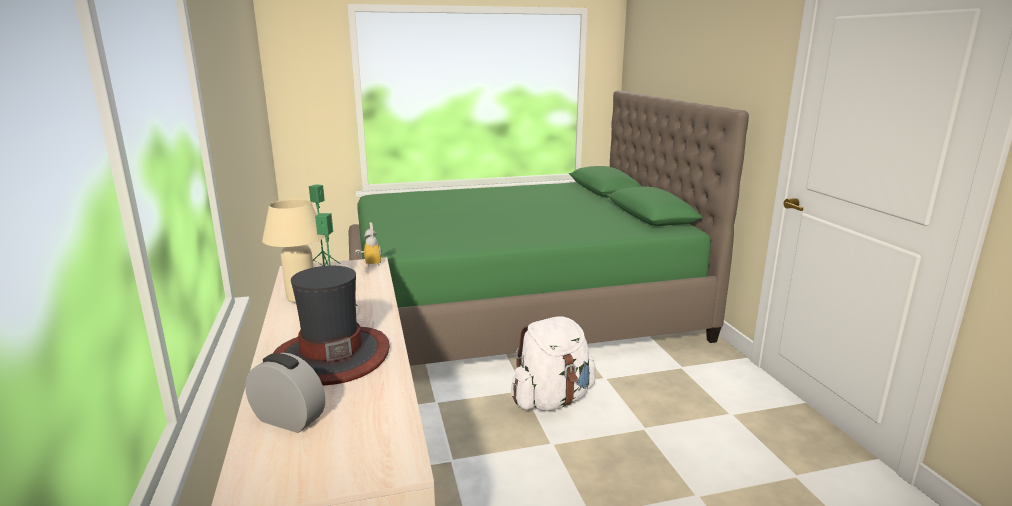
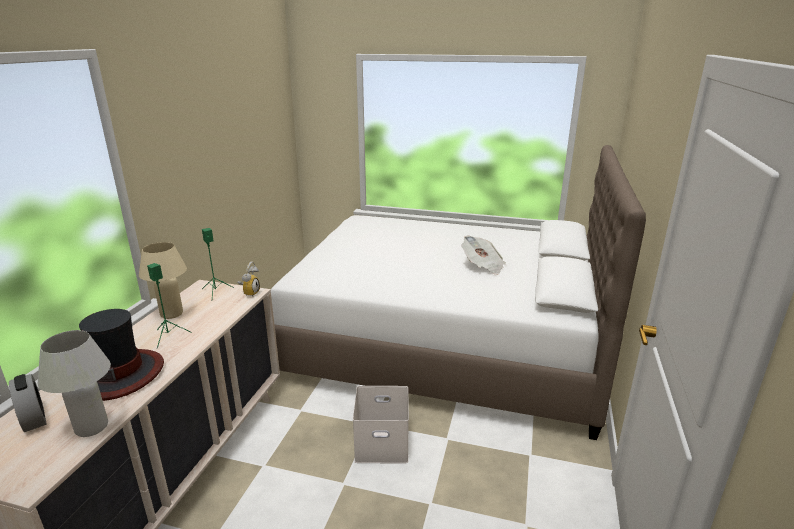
camera: 30 degrees right, 5 degrees up
green bed [348,90,749,366] -> white bed [271,145,646,440]
white backpack [511,316,595,411] -> white storage box [353,386,409,464]
none -> white table lamp [38,330,111,437]
none -> newspaper [461,235,506,275]

